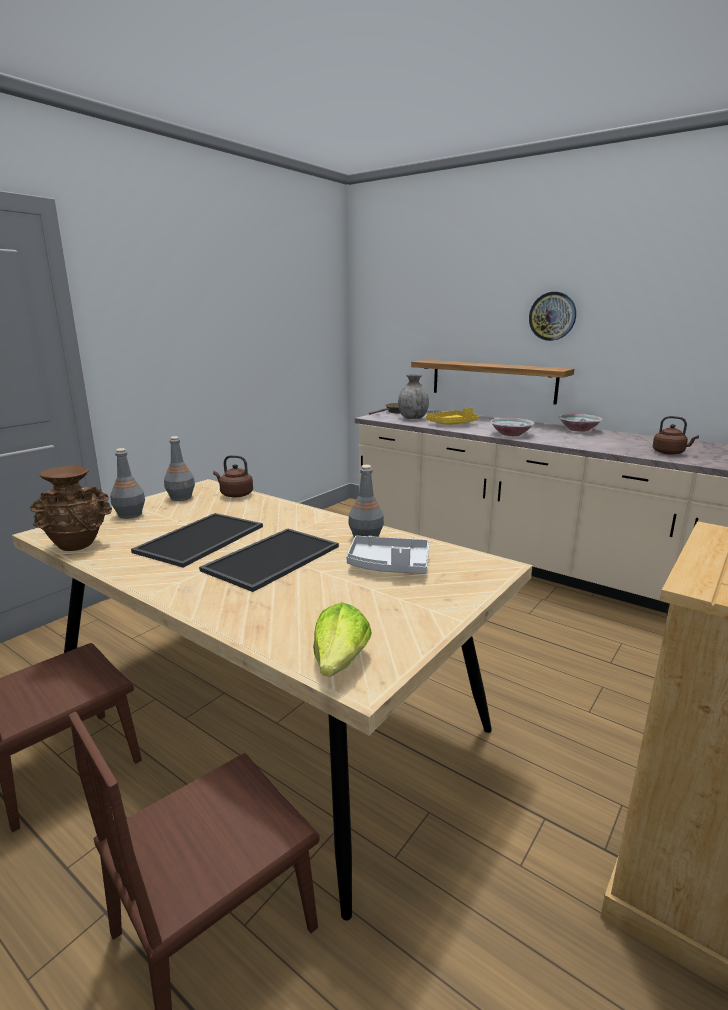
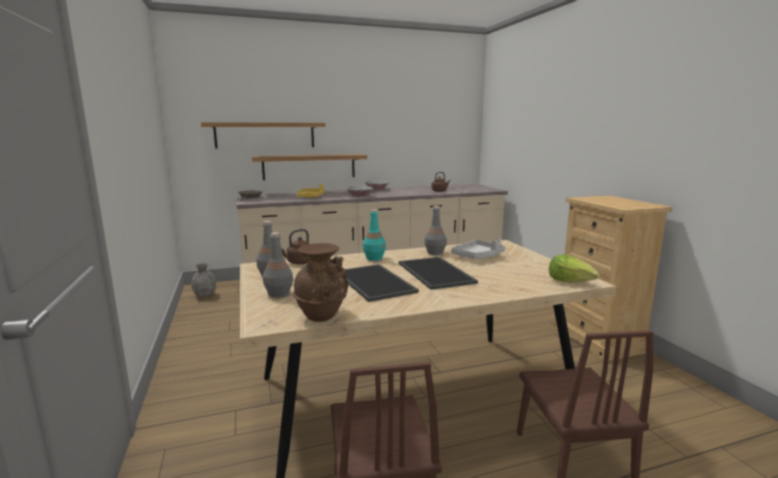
camera: 55 degrees left, 5 degrees down
grey vase [398,374,429,419] -> grey vase moved to [191,263,216,297]
wall clock [529,292,576,341] -> none
none -> shelf [201,122,325,149]
none -> turquoise bottle [363,210,386,261]

